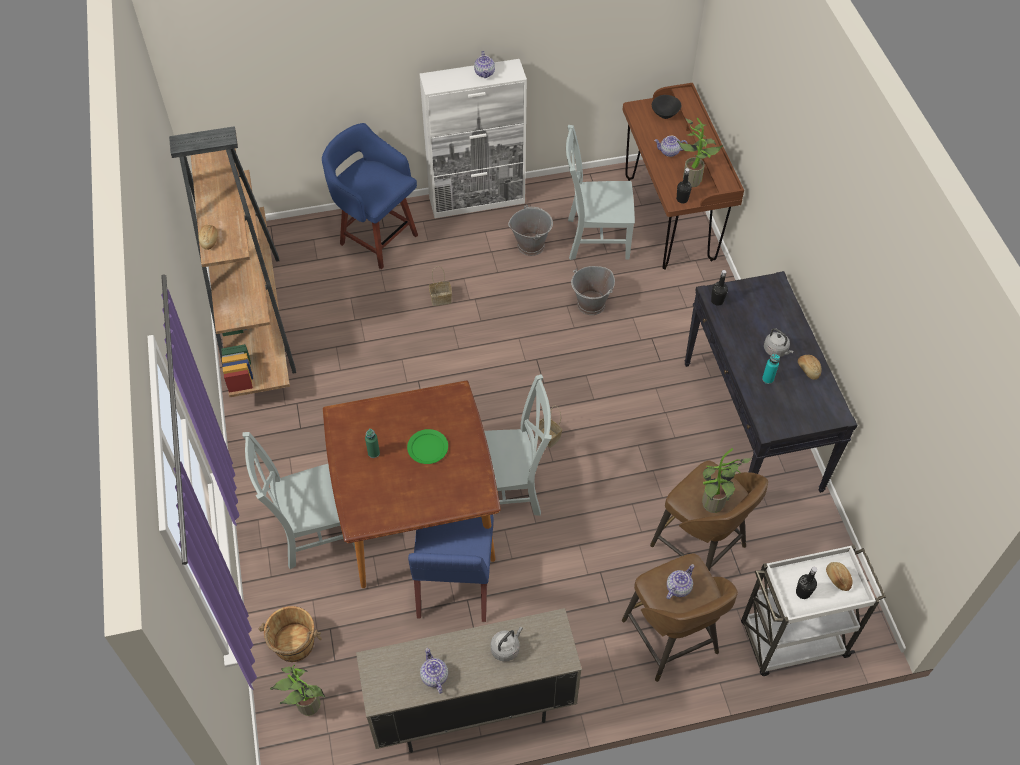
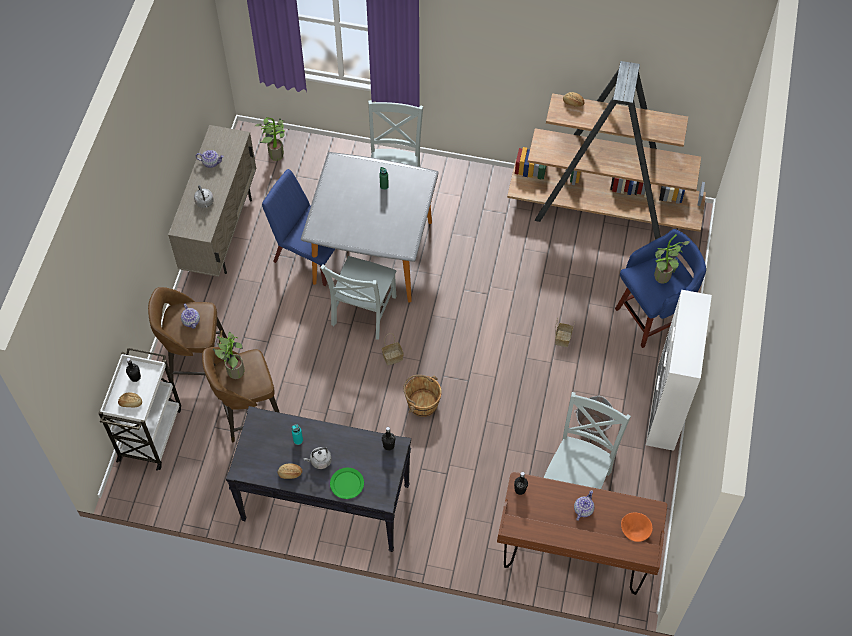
camera: 115 degrees right, 5 degrees up
brown bucket [258,606,322,662] -> brown bucket moved to [404,375,442,417]
brown dining table [323,380,501,588] -> grey dining table [301,152,439,303]
green plate [407,429,448,464] -> green plate moved to [330,468,364,499]
teapot [474,51,495,78] -> none
grey bucket [571,266,615,315] -> none
black bowl [652,95,681,119] -> orange bowl [621,513,652,542]
potted plant [677,118,723,187] -> potted plant moved to [654,234,690,284]

